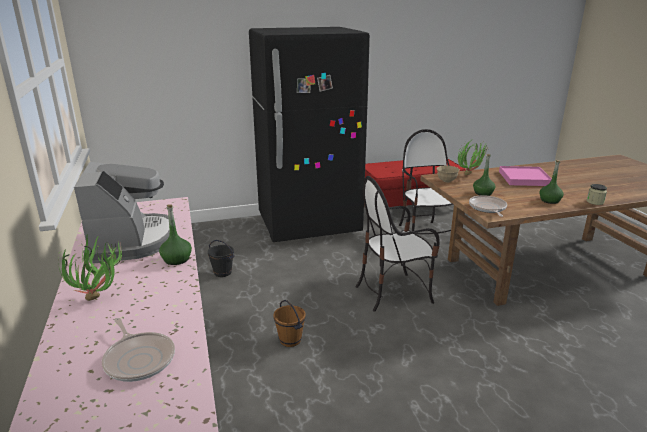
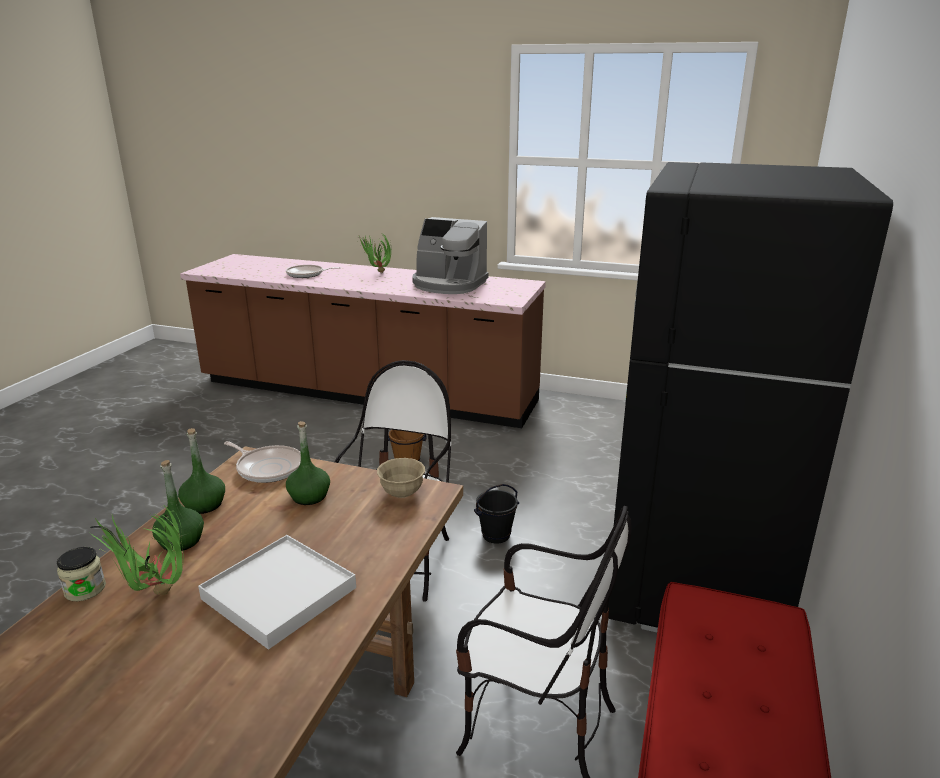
camera: 125 degrees right, 0 degrees up
green bottle [159,204,192,265] -> green bottle moved to [178,428,225,514]
black bucket [208,240,235,277] -> black bucket moved to [474,484,519,544]
potted plant [458,139,489,175] -> potted plant moved to [88,505,183,595]
pink tray [499,166,552,186] -> white tray [198,535,356,650]

